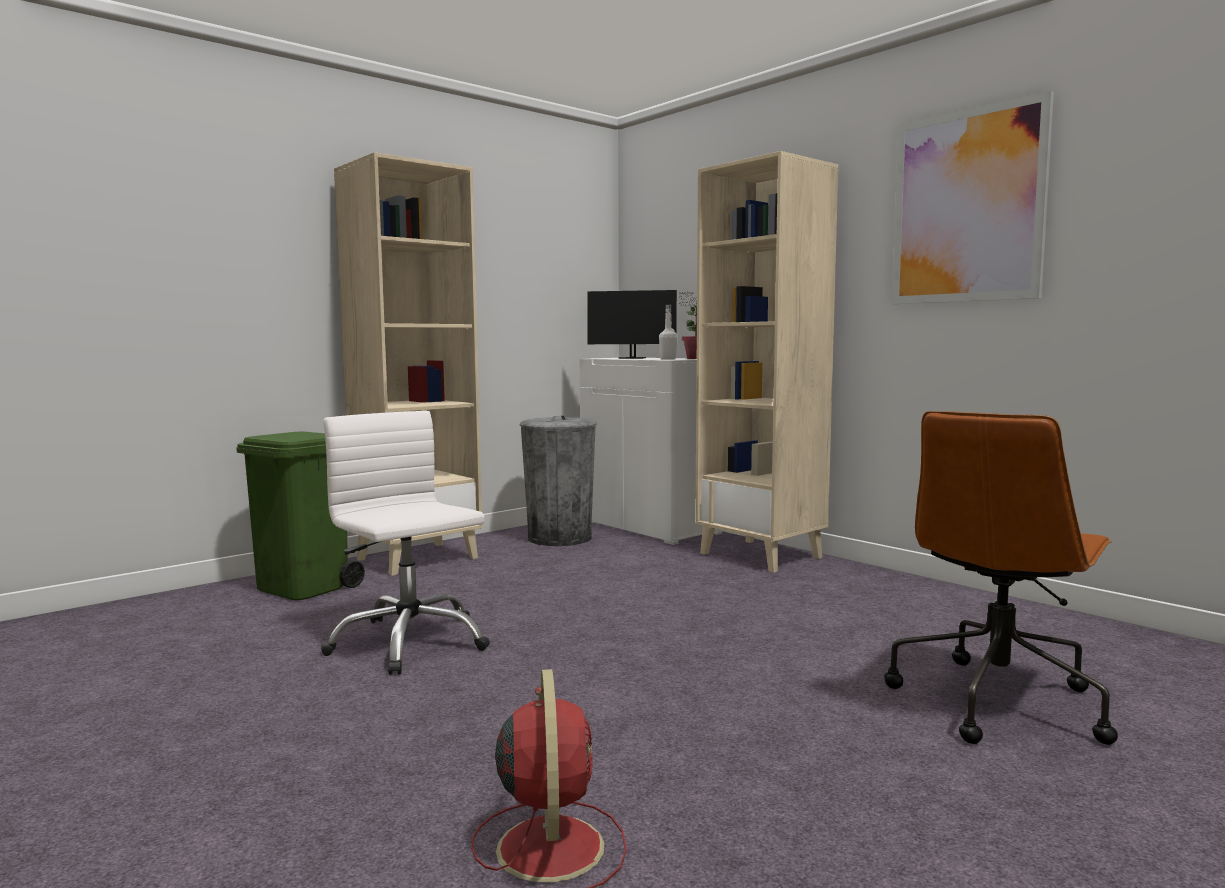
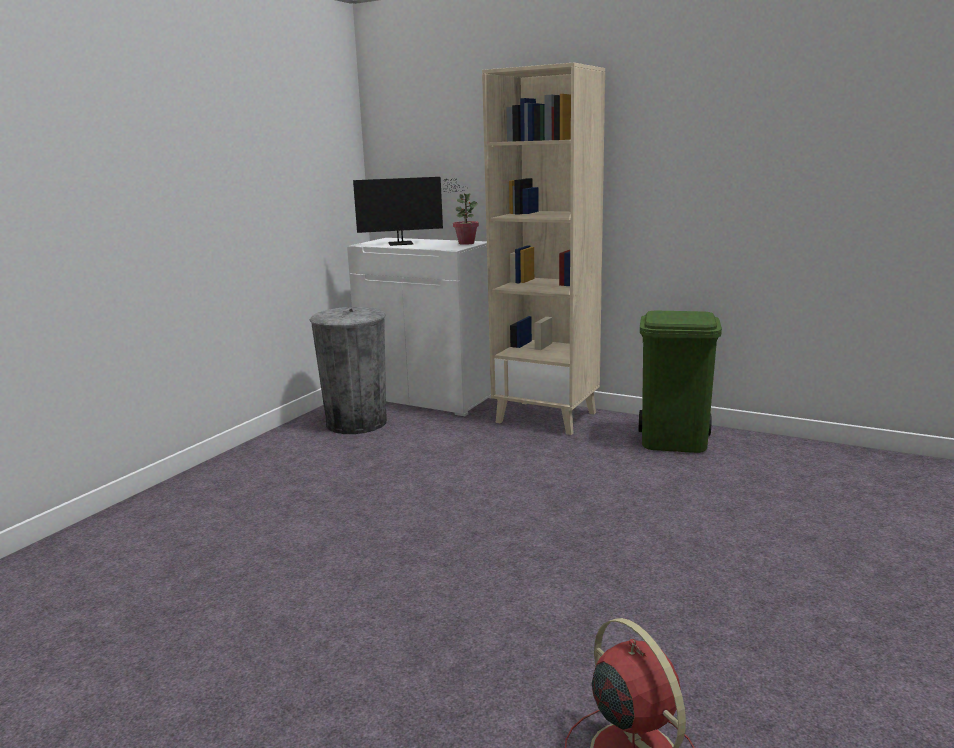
camera: 20 degrees left, 10 degrees up
green trash can [236,432,365,600] -> green trash can moved to [639,311,722,453]
white office chair [321,411,490,675] -> none
beige bookcase [334,152,482,576] -> none
white bottle [659,305,678,359] -> none
brown office chair [884,411,1118,745] -> none
picture [892,91,1054,304] -> none

